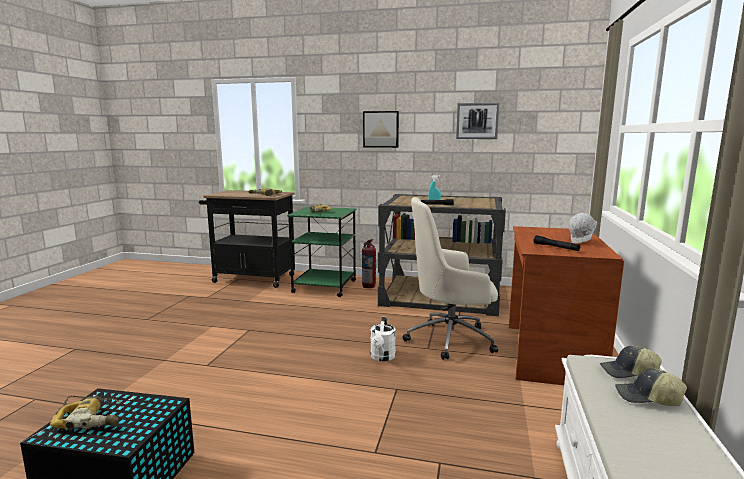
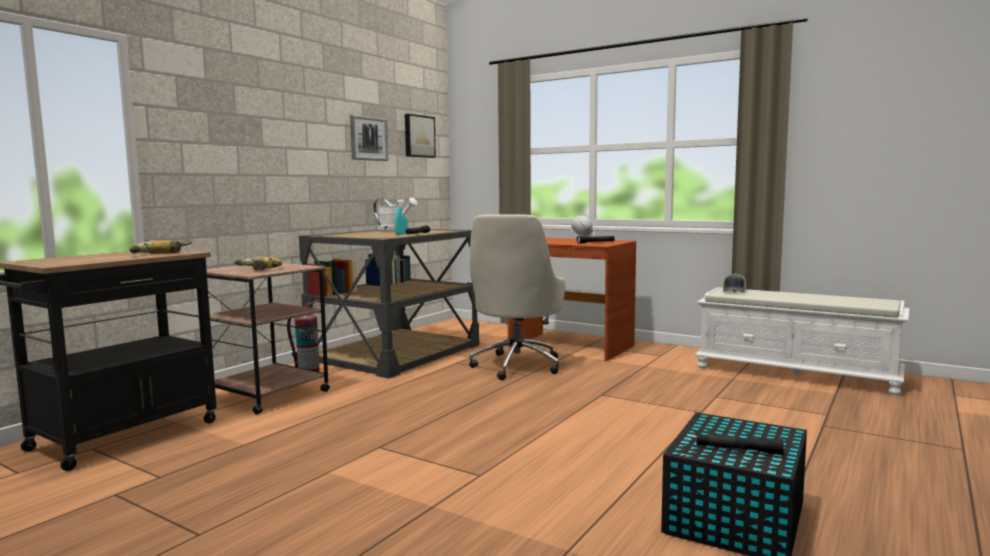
camera: 70 degrees left, 5 degrees down
power drill [50,395,121,430] -> black flashlight [697,433,784,455]
green cart [287,207,356,297] -> brown cart [197,263,330,415]
picture [363,111,399,148] -> picture moved to [405,114,436,158]
white watering can [370,317,396,361] -> white watering can moved to [374,197,417,230]
cap [615,368,687,406] -> none

